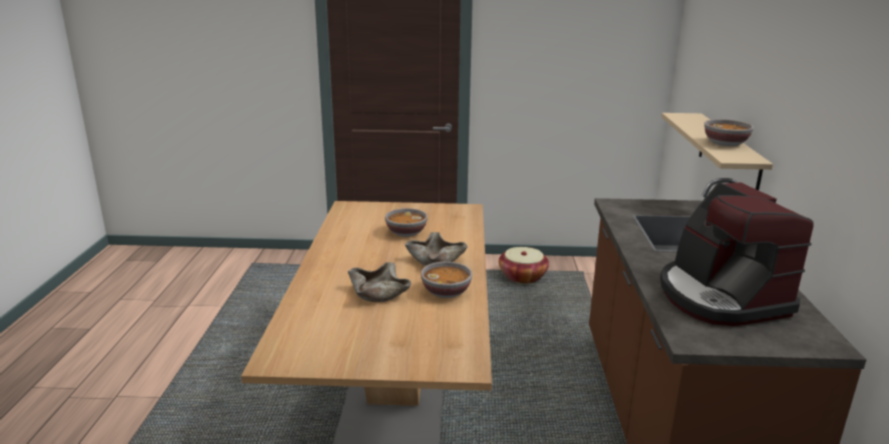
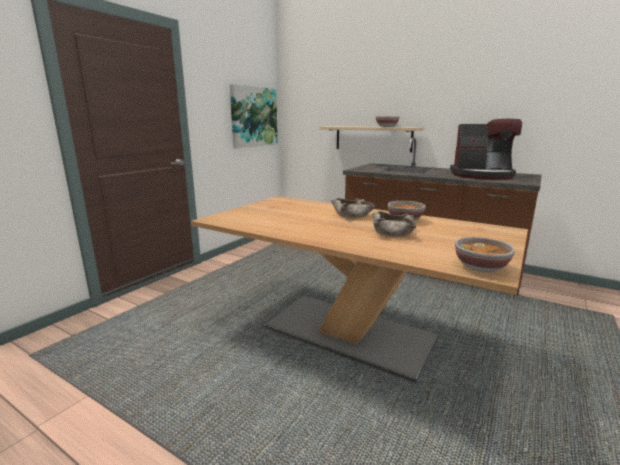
camera: 60 degrees left, 5 degrees down
bowl [385,208,428,237] -> bowl moved to [455,237,515,272]
basket [499,247,549,284] -> none
none -> picture [230,84,278,148]

